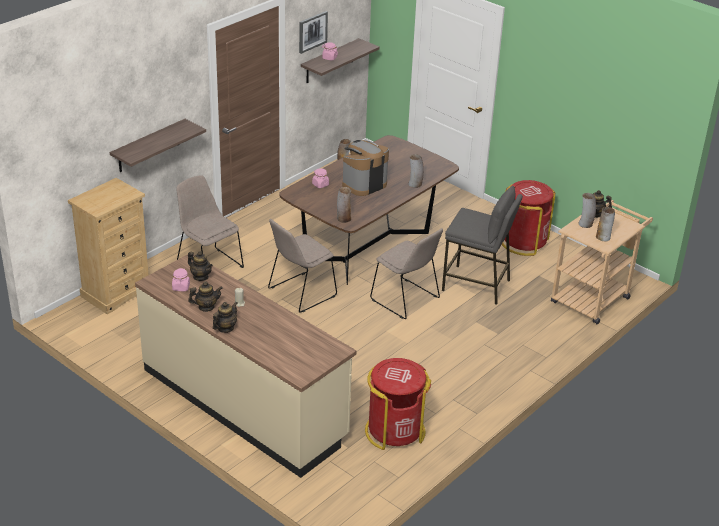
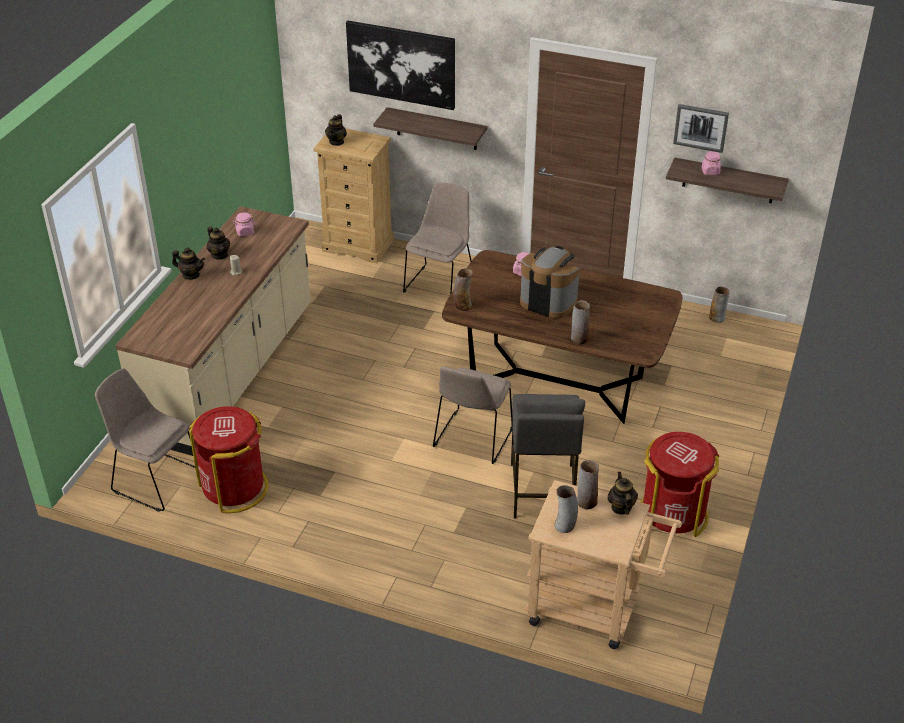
camera: 70 degrees right, 5 degrees up
teapot [188,252,213,281] -> teapot moved to [325,114,347,146]
beige chair [268,219,337,313] -> beige chair moved to [95,368,196,512]
none -> picture [346,21,455,110]

